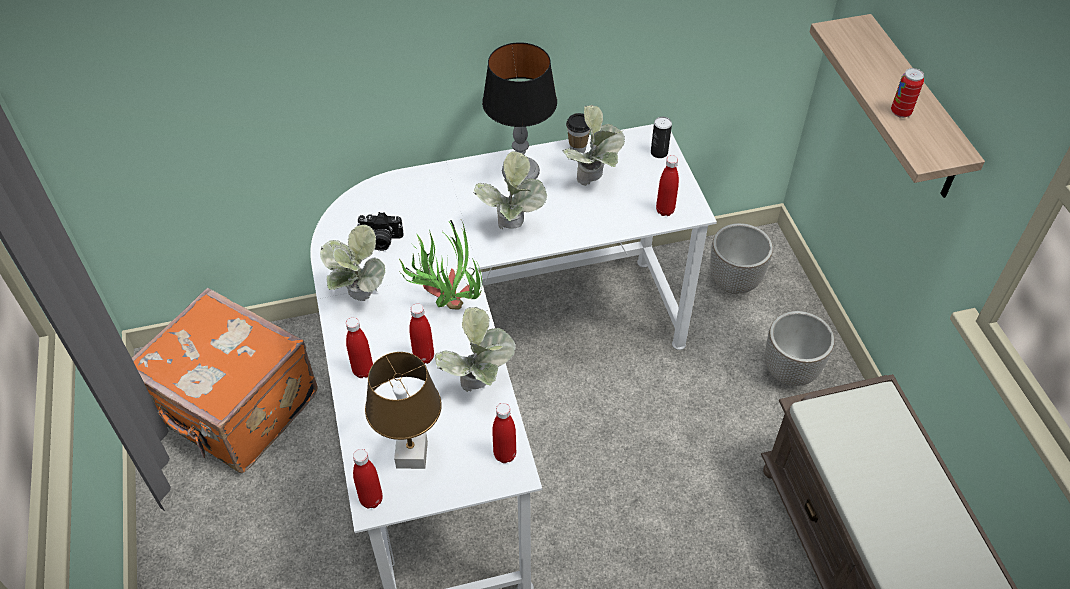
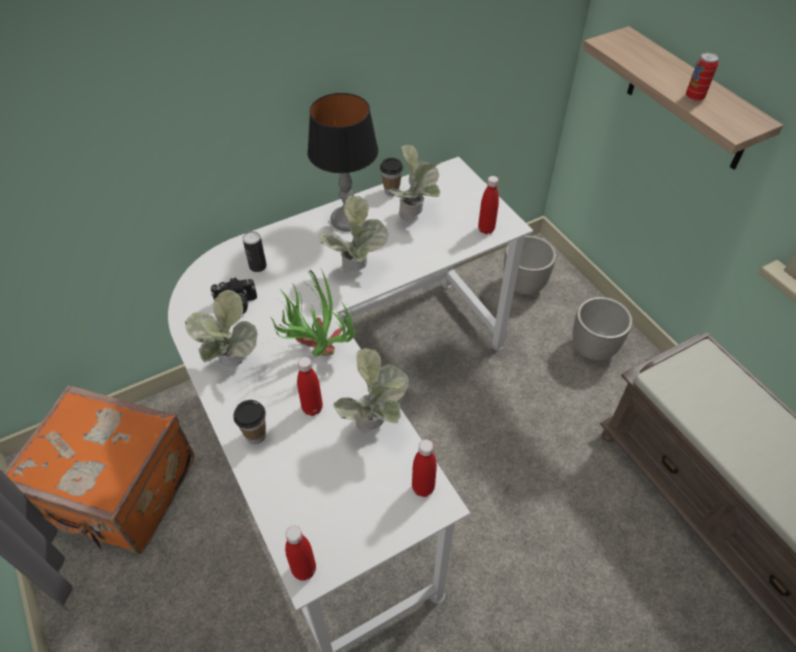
camera: 15 degrees left, 0 degrees up
red bottle [346,317,373,378] -> cup [233,400,266,444]
brown table lamp [365,352,442,469] -> none
can [651,117,672,158] -> can moved to [243,231,267,272]

